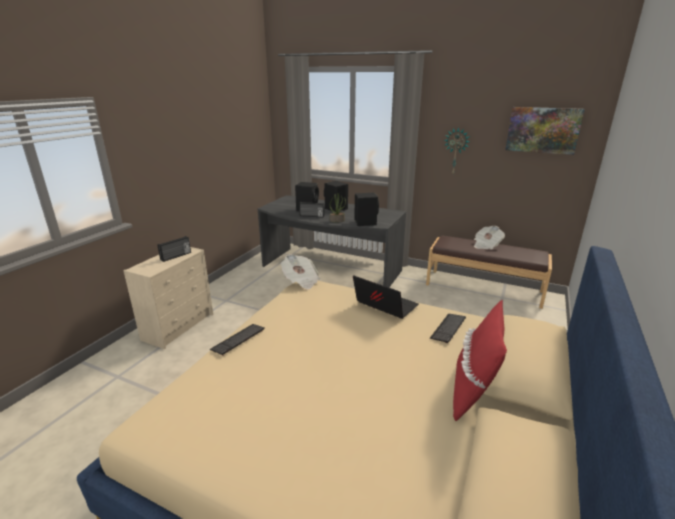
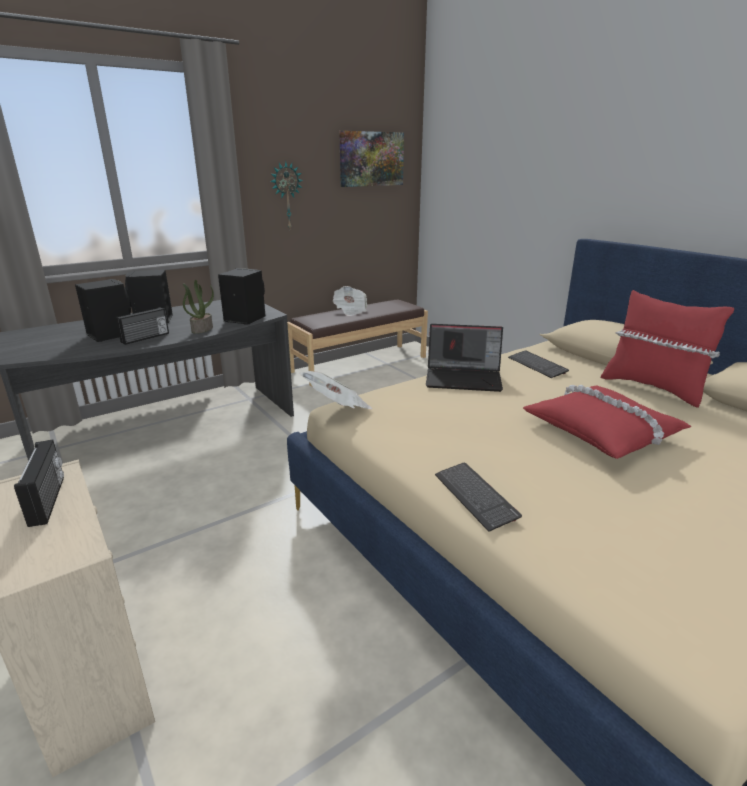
camera: 60 degrees left, 0 degrees up
laptop [353,275,419,319] -> laptop turned 150 degrees counterclockwise [426,324,503,392]
none -> red pillow [523,385,691,459]

